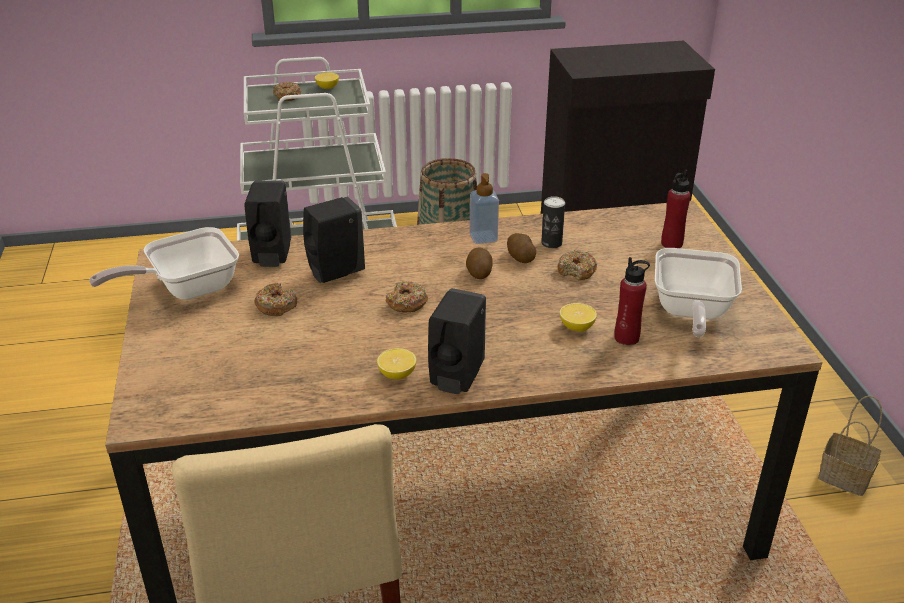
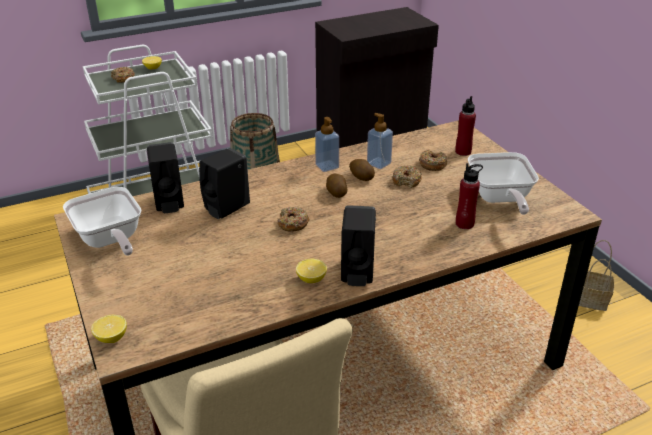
camera: 15 degrees left, 0 degrees up
frying pan [89,227,239,300] -> frying pan turned 75 degrees counterclockwise [63,187,142,256]
donut [255,283,297,316] -> donut moved to [419,149,447,171]
can [541,196,565,248] -> soap dispenser [367,113,393,169]
lemon [560,303,597,332] -> lemon moved to [91,315,127,343]

